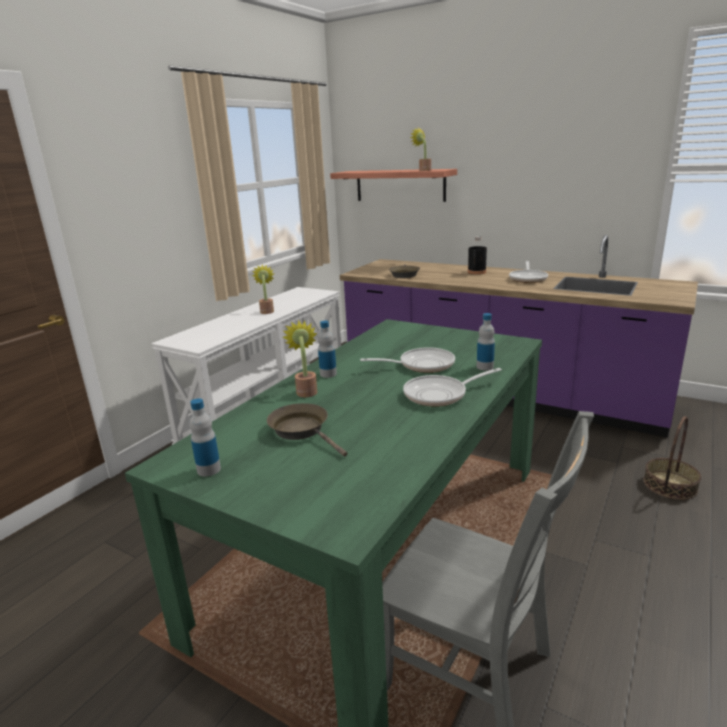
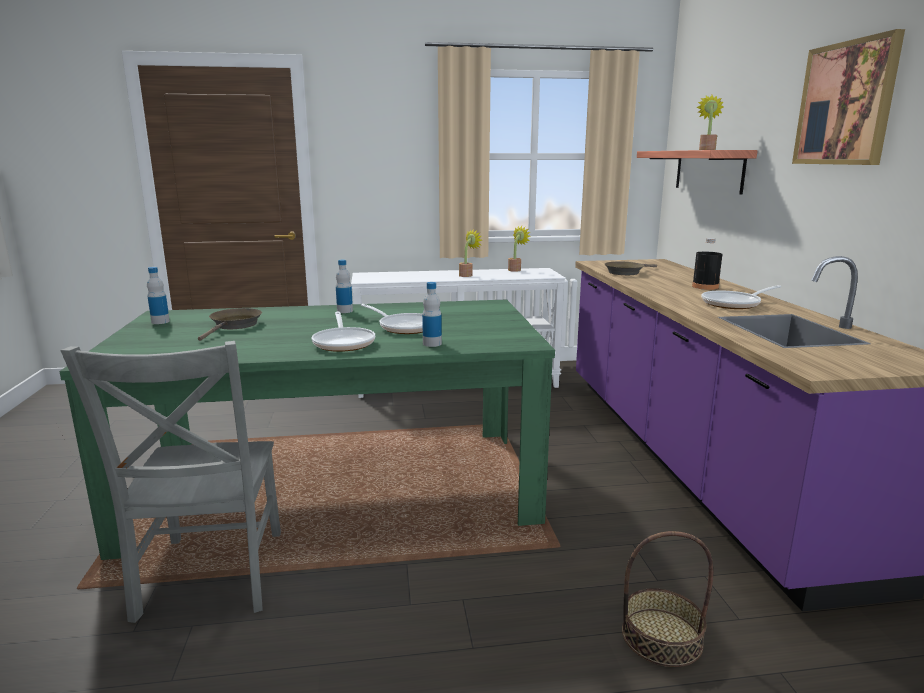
camera: 50 degrees right, 5 degrees down
potted plant [283,320,317,397] -> potted plant moved to [508,226,531,272]
frying pan [403,368,502,407] -> frying pan turned 135 degrees counterclockwise [312,312,375,352]
none -> picture [792,29,905,165]

